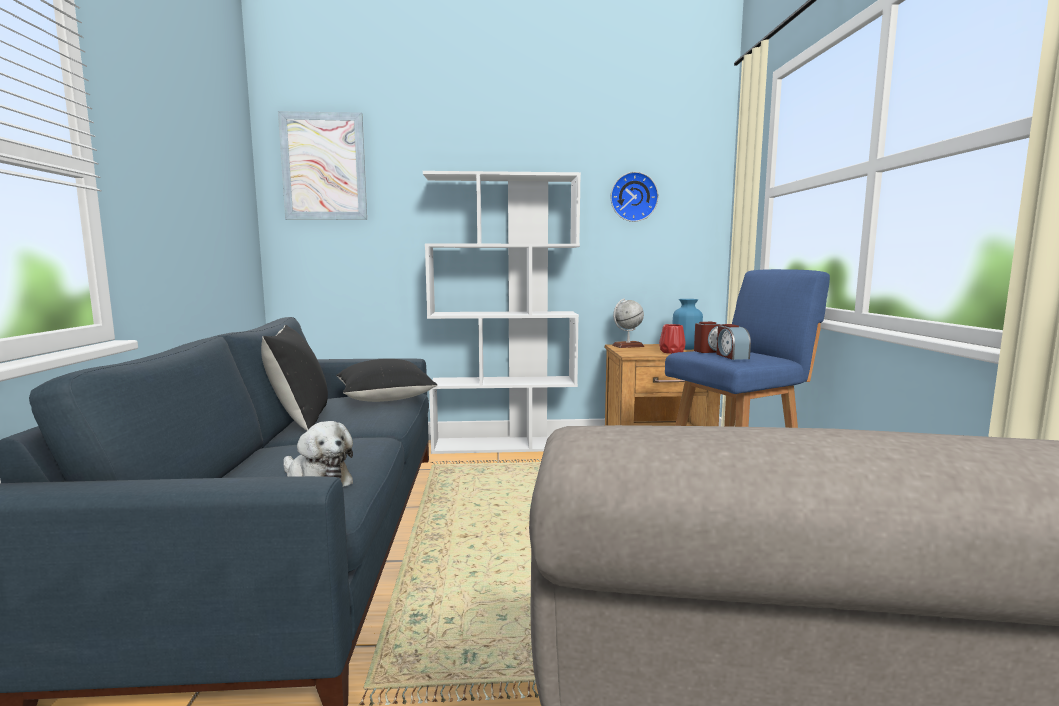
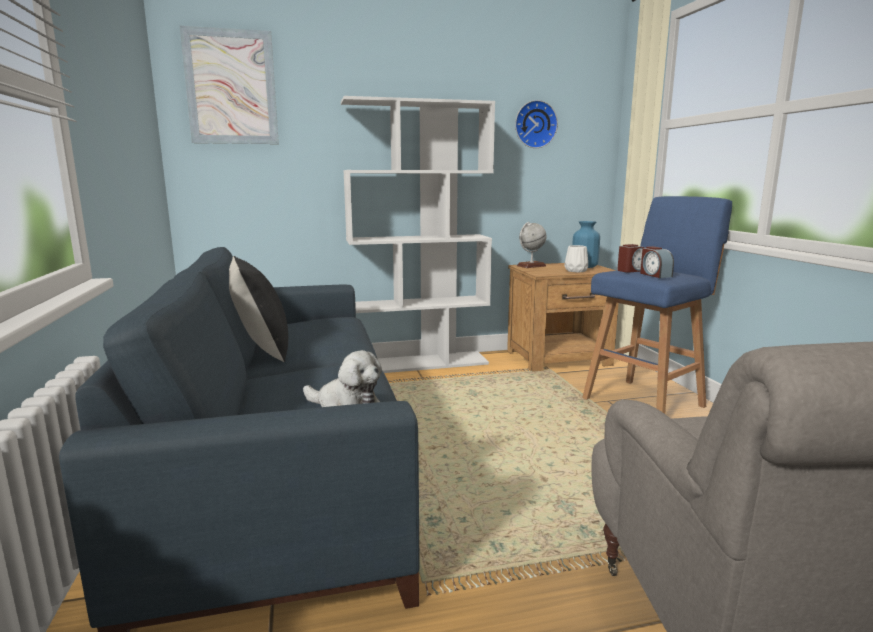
camera: 10 degrees left, 5 degrees up
black pillow [336,359,437,402] -> none
red vase [659,324,686,354] -> white vase [564,245,588,273]

